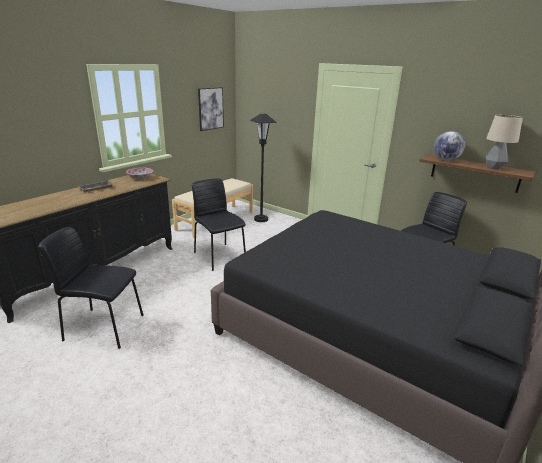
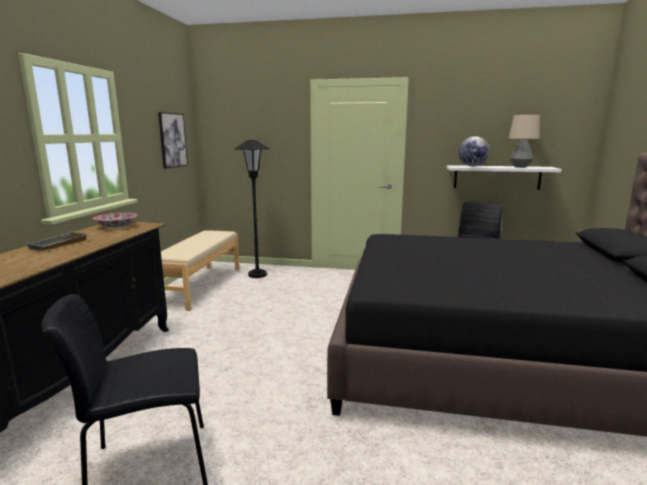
camera: 25 degrees left, 10 degrees down
black chair [192,179,246,271] -> none
brown shelf [419,154,535,193] -> white shelf [447,165,562,190]

